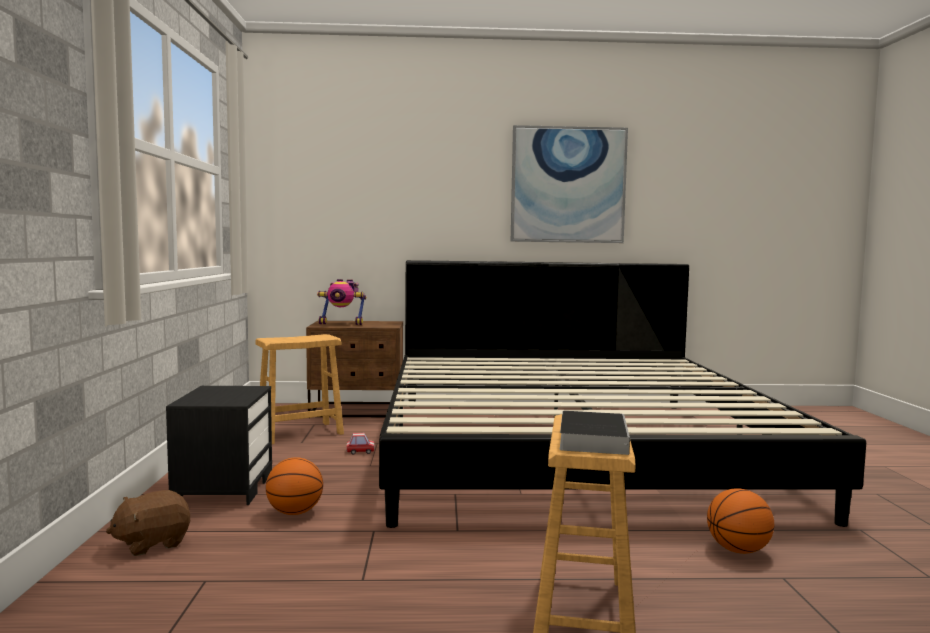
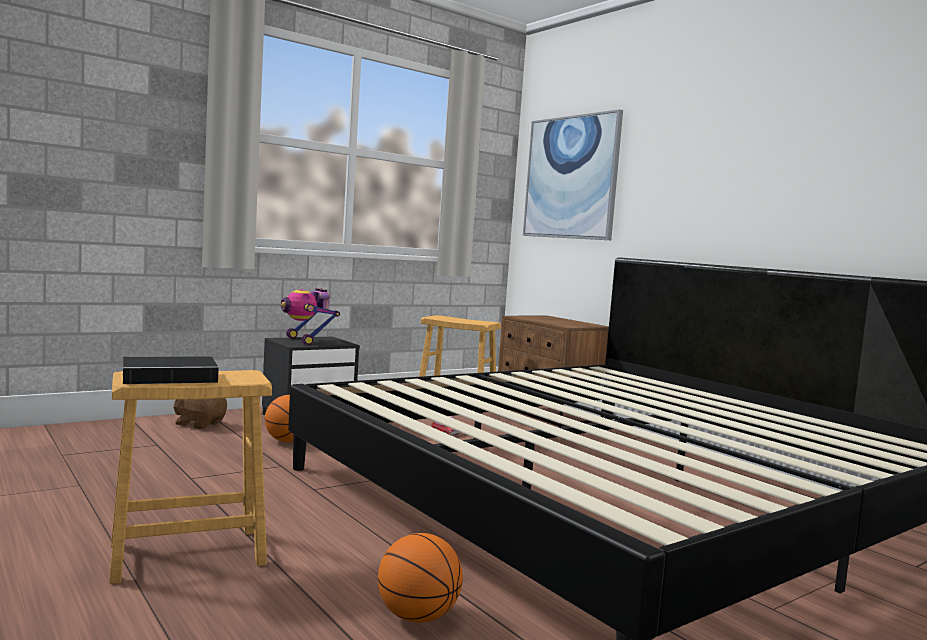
camera: 55 degrees right, 0 degrees up
toy robot [317,279,366,325] -> toy robot moved to [281,288,340,345]
picture [511,125,628,243] -> picture moved to [523,109,623,240]

